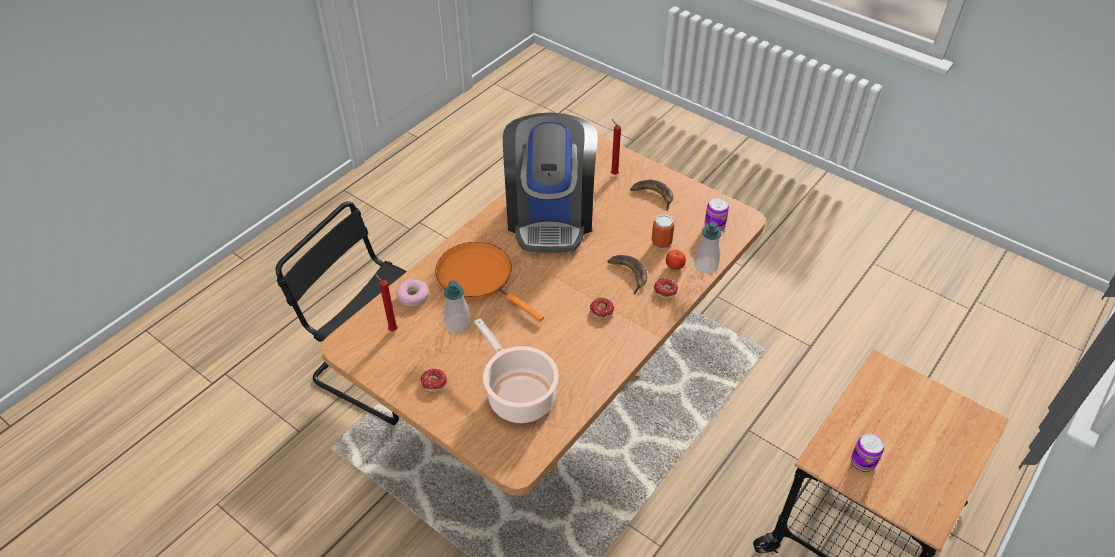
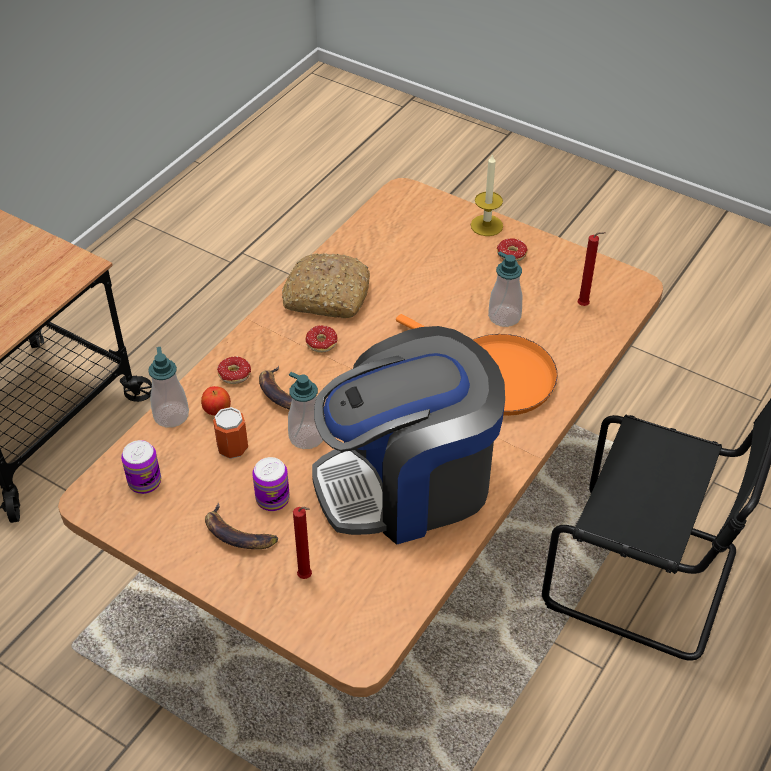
camera: 175 degrees right, 0 degrees up
donut [396,279,429,307] -> none
cooking pot [474,318,559,423] -> none
coffee machine [503,112,598,253] -> coffee machine turned 105 degrees counterclockwise [312,326,505,545]
can [851,434,884,472] -> can moved to [252,457,290,511]
none -> bread [282,253,370,318]
none -> soap dispenser [288,372,323,449]
none -> candle [471,153,503,236]

